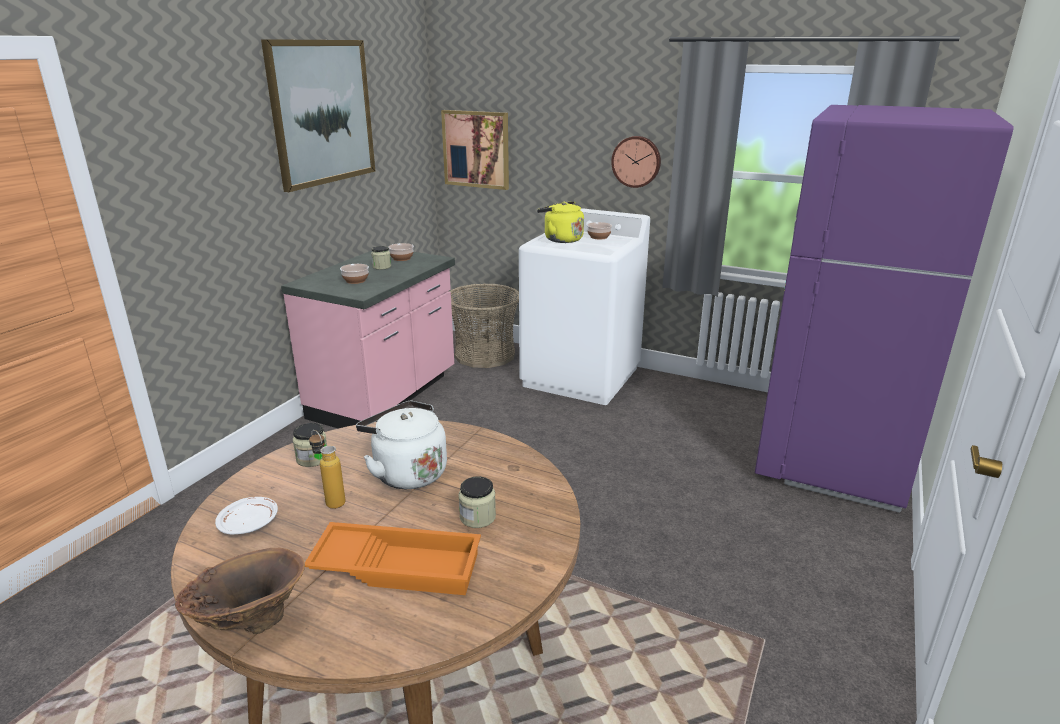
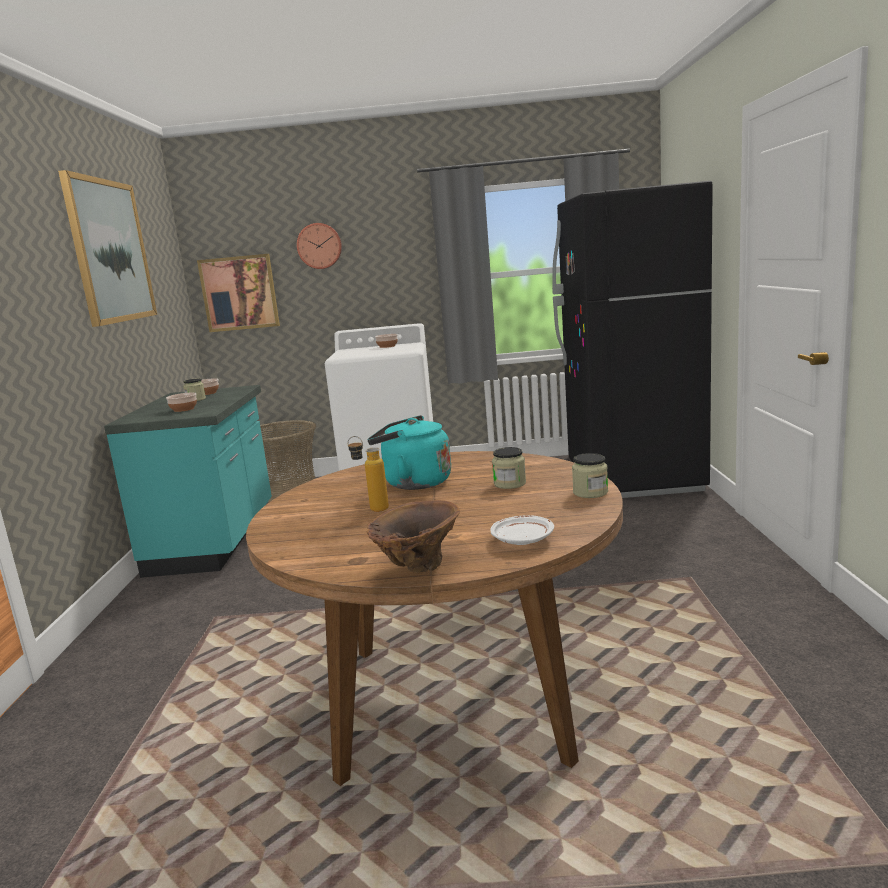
camera: 25 degrees left, 10 degrees down
white plate [215,497,278,534] -> white plate moved to [490,515,554,545]
pink counter [281,250,455,428] -> turquoise counter [104,385,272,578]
jar [293,423,327,467] -> jar moved to [572,453,608,498]
orange tray [305,522,481,595] -> none
white kettle [356,401,447,489] -> turquoise kettle [367,415,451,490]
yellow kettle [537,201,584,243] -> none
wall clock [611,136,661,188] -> wall clock moved to [297,223,342,269]
purple fridge [755,105,1014,512] -> black fridge [552,181,713,498]

